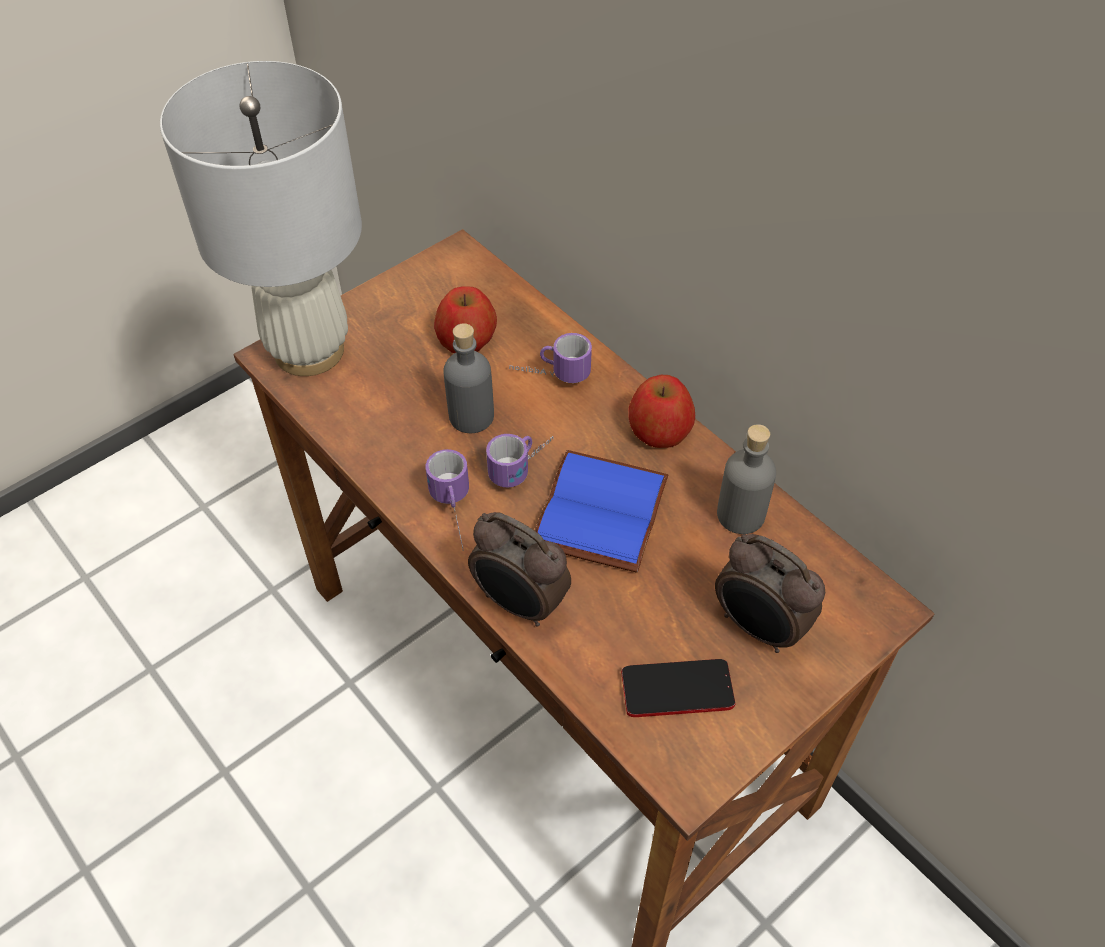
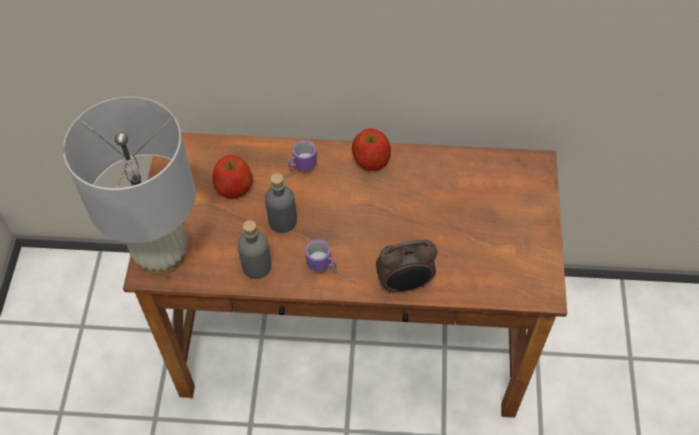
camera: 45 degrees left, 5 degrees up
mug [486,434,554,488] -> none
blue book [535,450,668,573] -> none
phone [621,659,735,717] -> none
alarm clock [715,534,825,653] -> none
grey bottle [717,424,776,534] -> grey bottle moved to [238,220,271,279]

